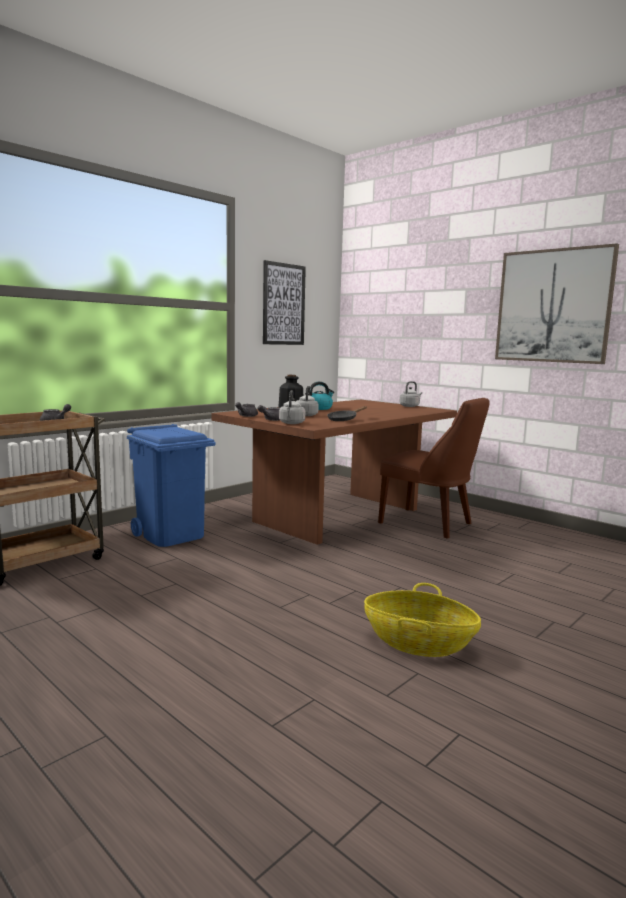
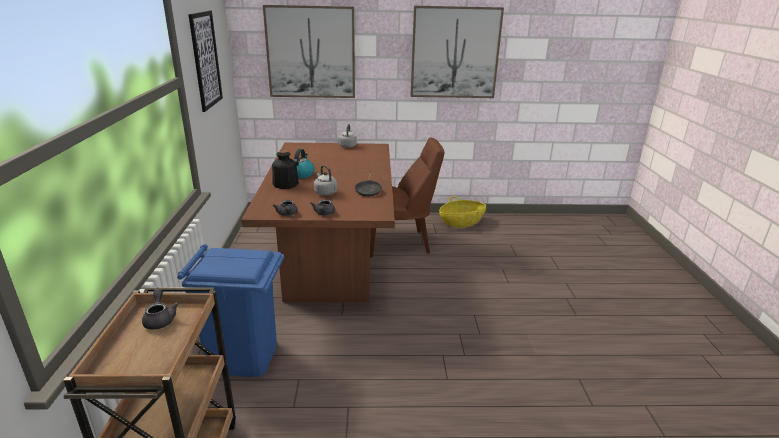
camera: 45 degrees left, 15 degrees up
grey kettle [279,390,305,424] -> none
basket [364,583,481,657] -> basket moved to [439,197,486,228]
none -> picture [263,5,355,98]

